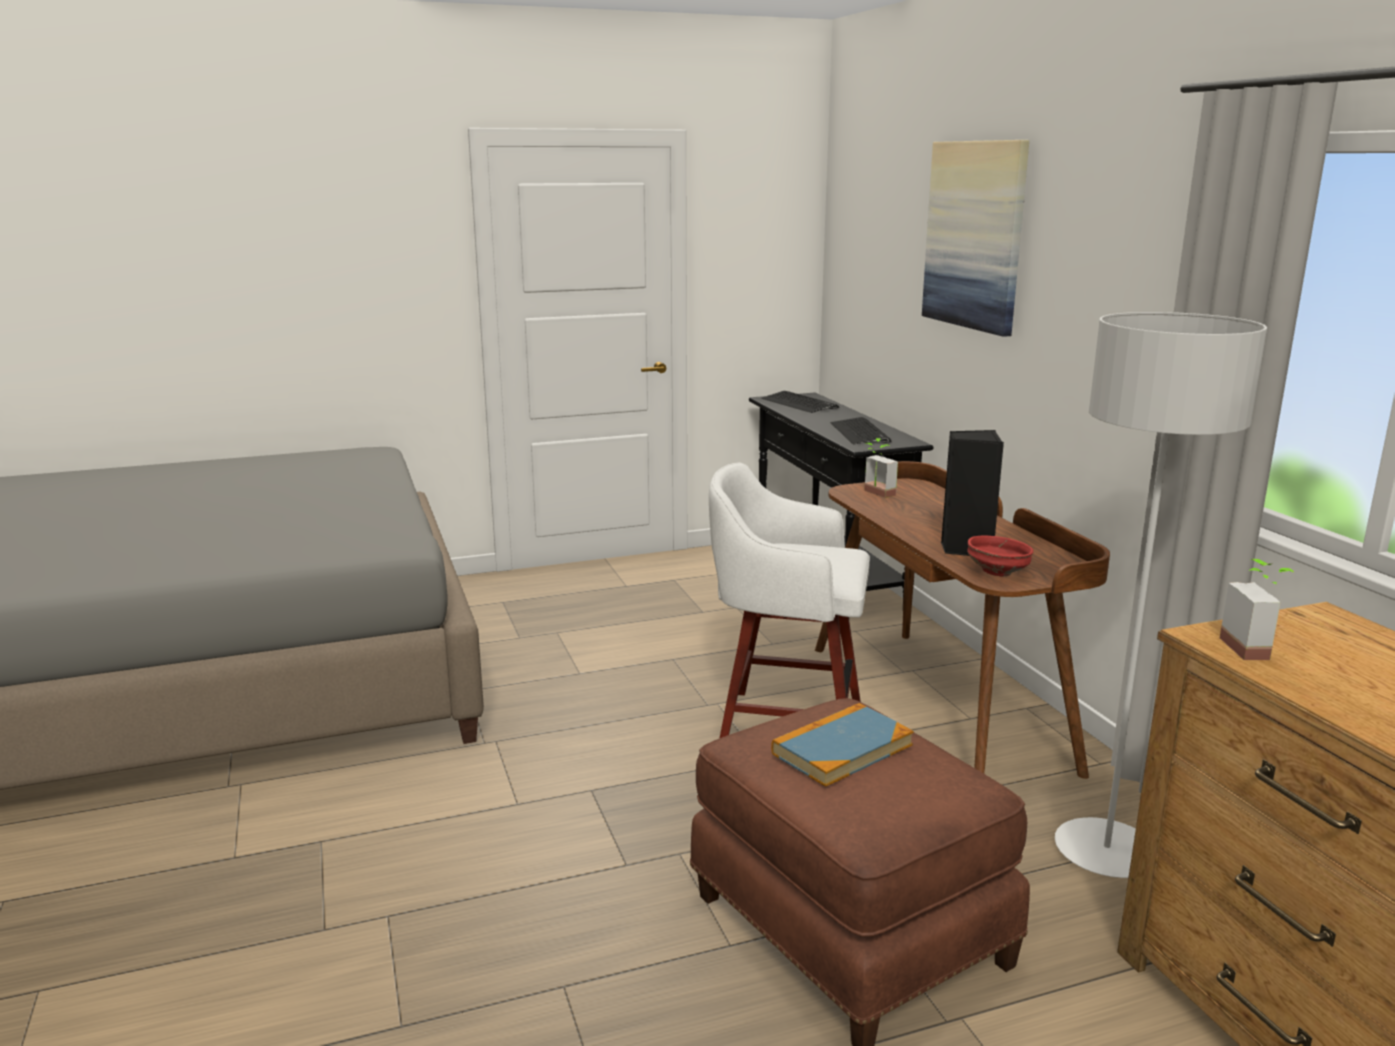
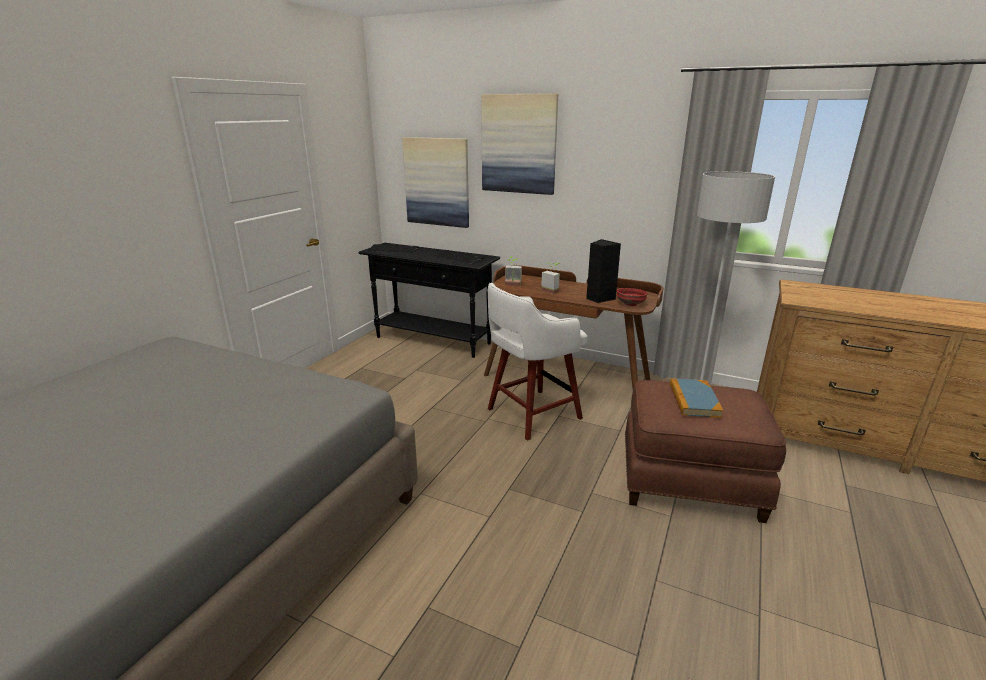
camera: 45 degrees left, 5 degrees up
potted plant [1220,559,1295,660] -> potted plant moved to [541,263,560,294]
none -> picture [402,137,469,228]

